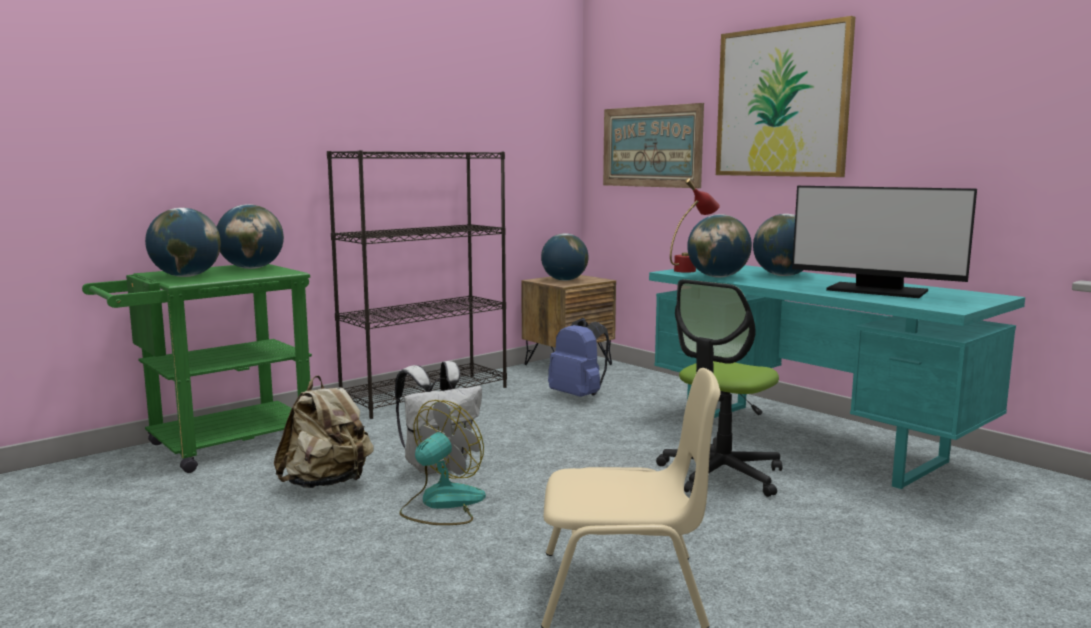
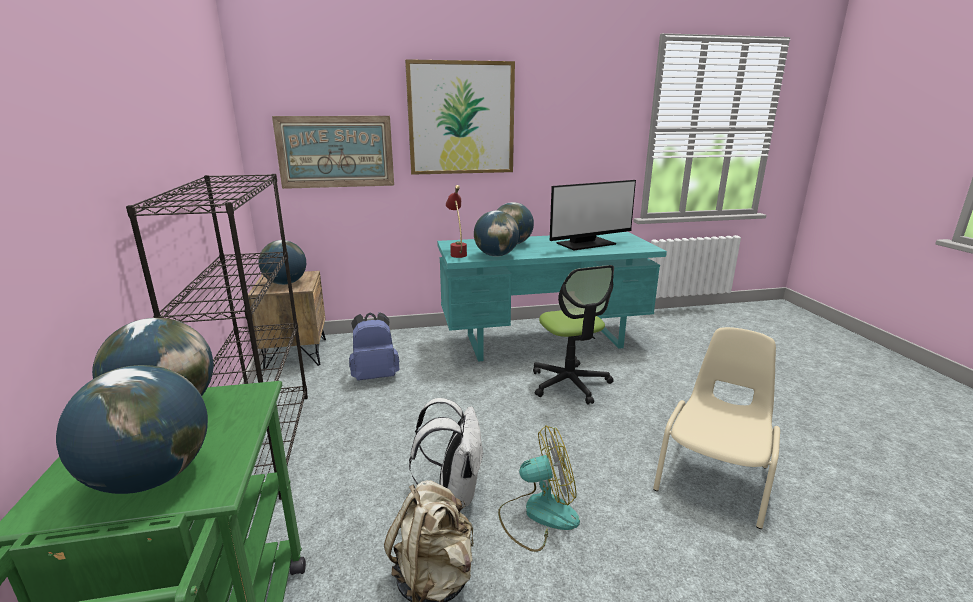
camera: 60 degrees left, 10 degrees up
fan [399,400,486,525] -> fan turned 105 degrees clockwise [498,425,580,552]

